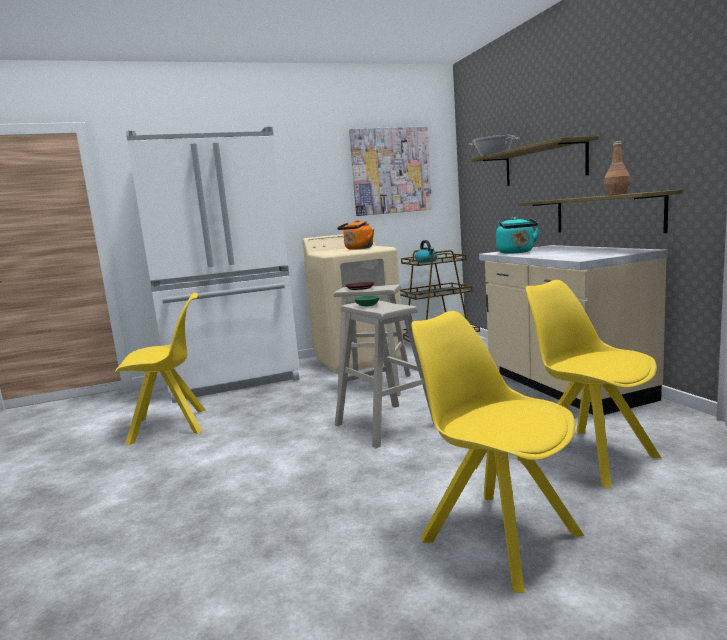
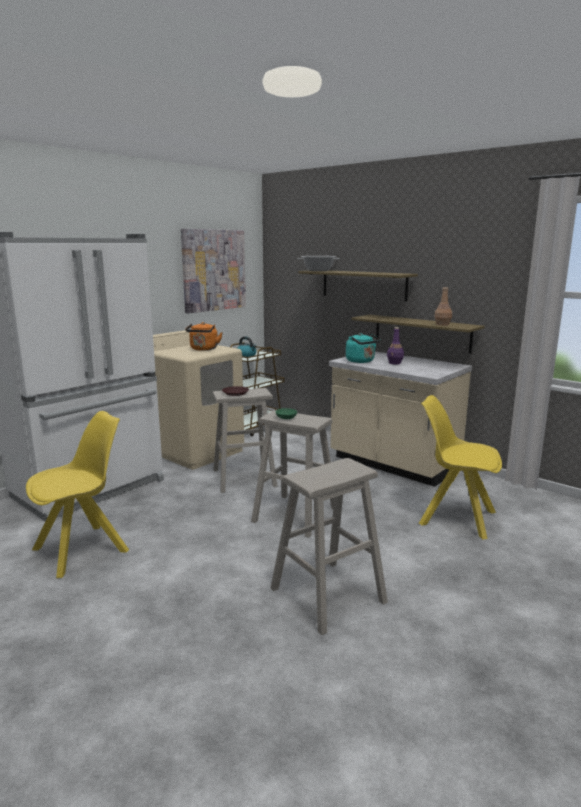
camera: 30 degrees left, 5 degrees up
yellow chair [411,311,584,593] -> none
none -> beige stool [270,458,388,635]
none -> purple bottle [387,327,404,364]

